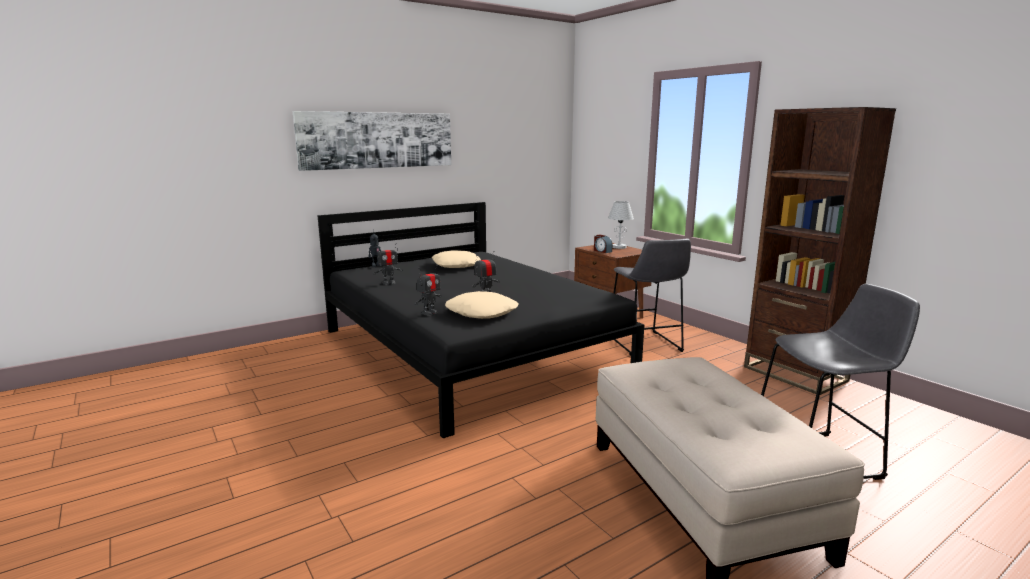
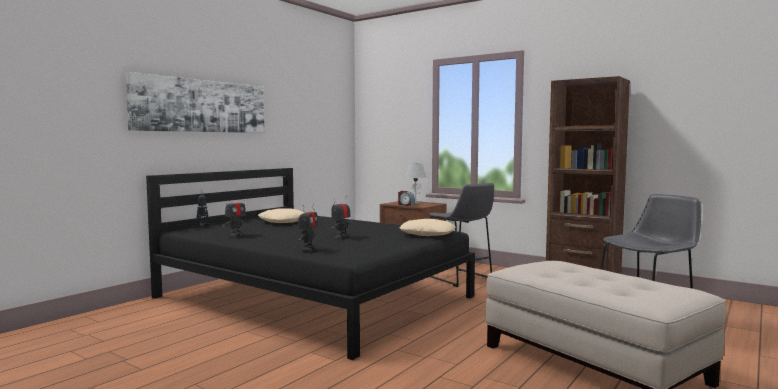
camera: 20 degrees left, 10 degrees down
beige pillow [445,291,519,319] -> beige pillow moved to [399,219,456,236]

